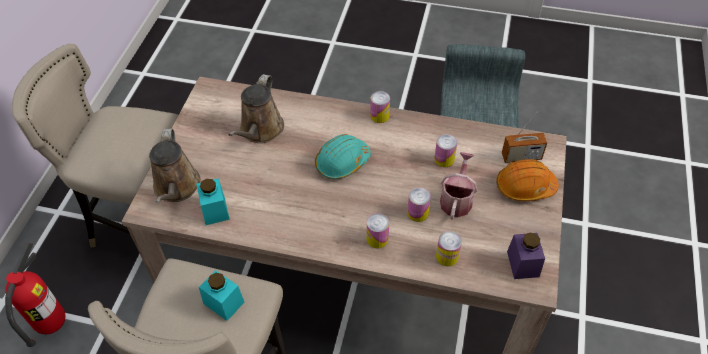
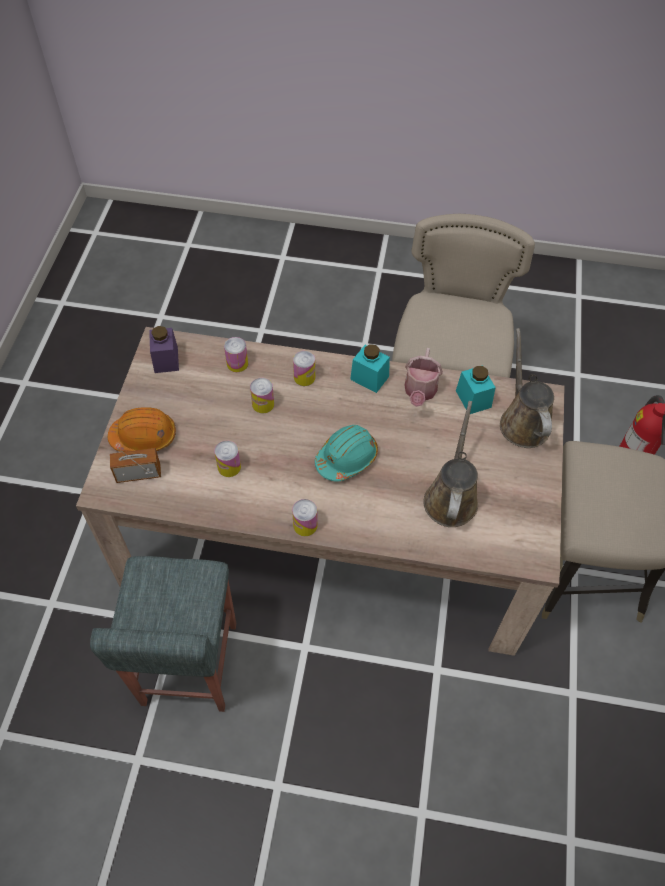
camera: 175 degrees right, 5 degrees up
turquoise jar [199,270,244,321] -> turquoise jar moved to [350,344,390,393]
watering can [440,152,478,220] -> watering can moved to [404,348,443,407]

